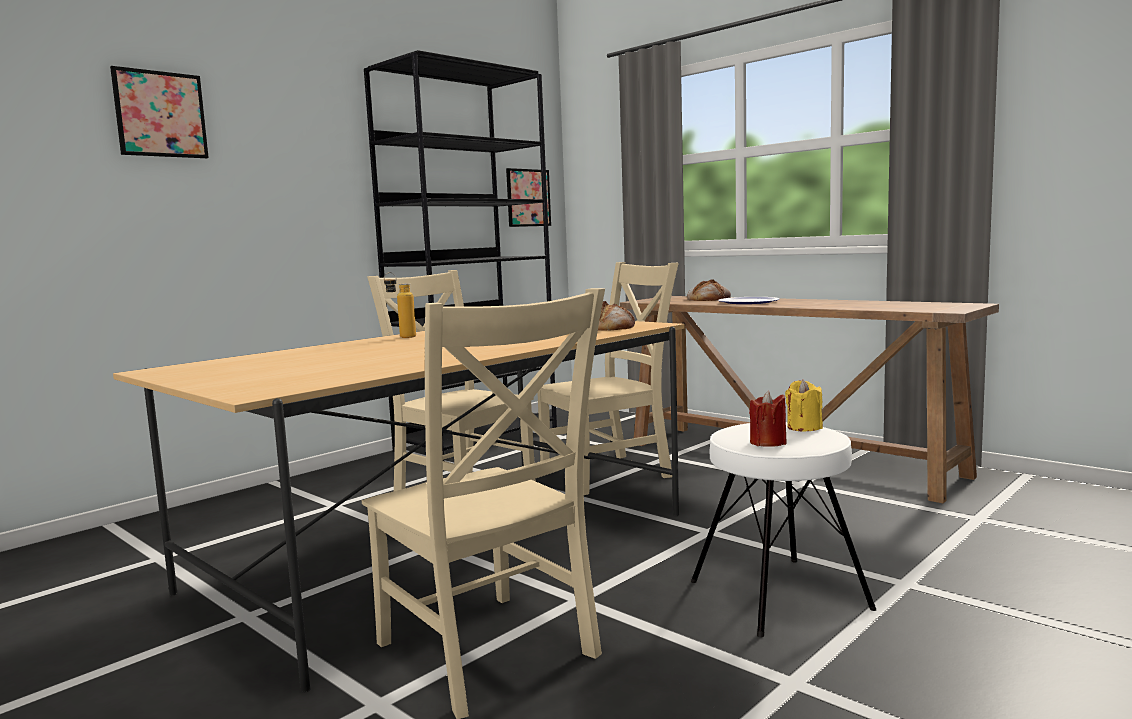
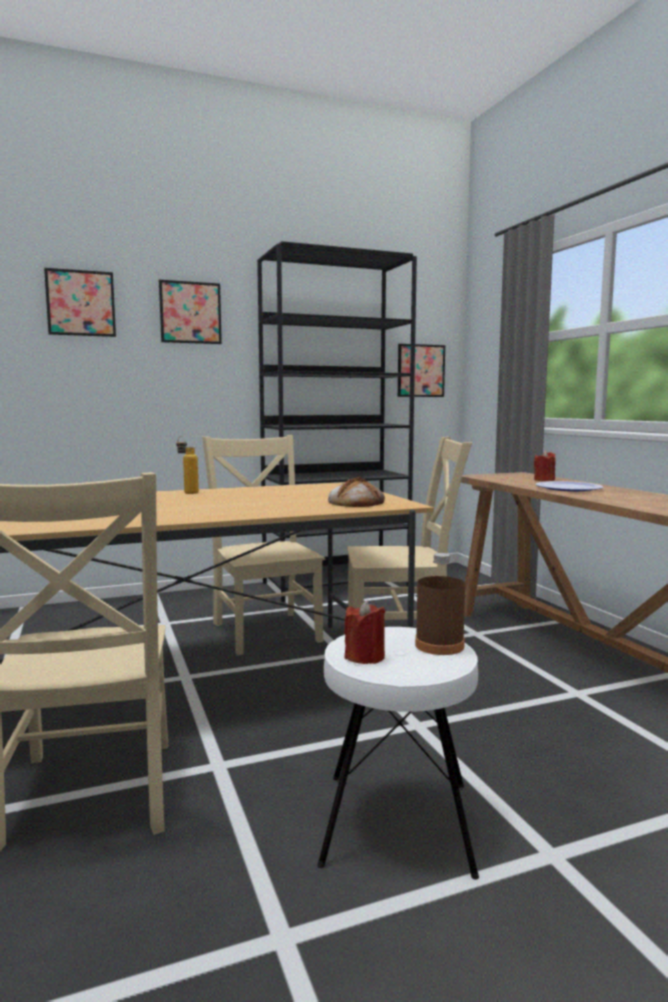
camera: 25 degrees right, 0 degrees up
bread [687,279,731,301] -> red candle [534,451,556,481]
yellow candle [785,379,823,432] -> brown bottle [415,553,465,655]
none -> picture [159,280,222,344]

